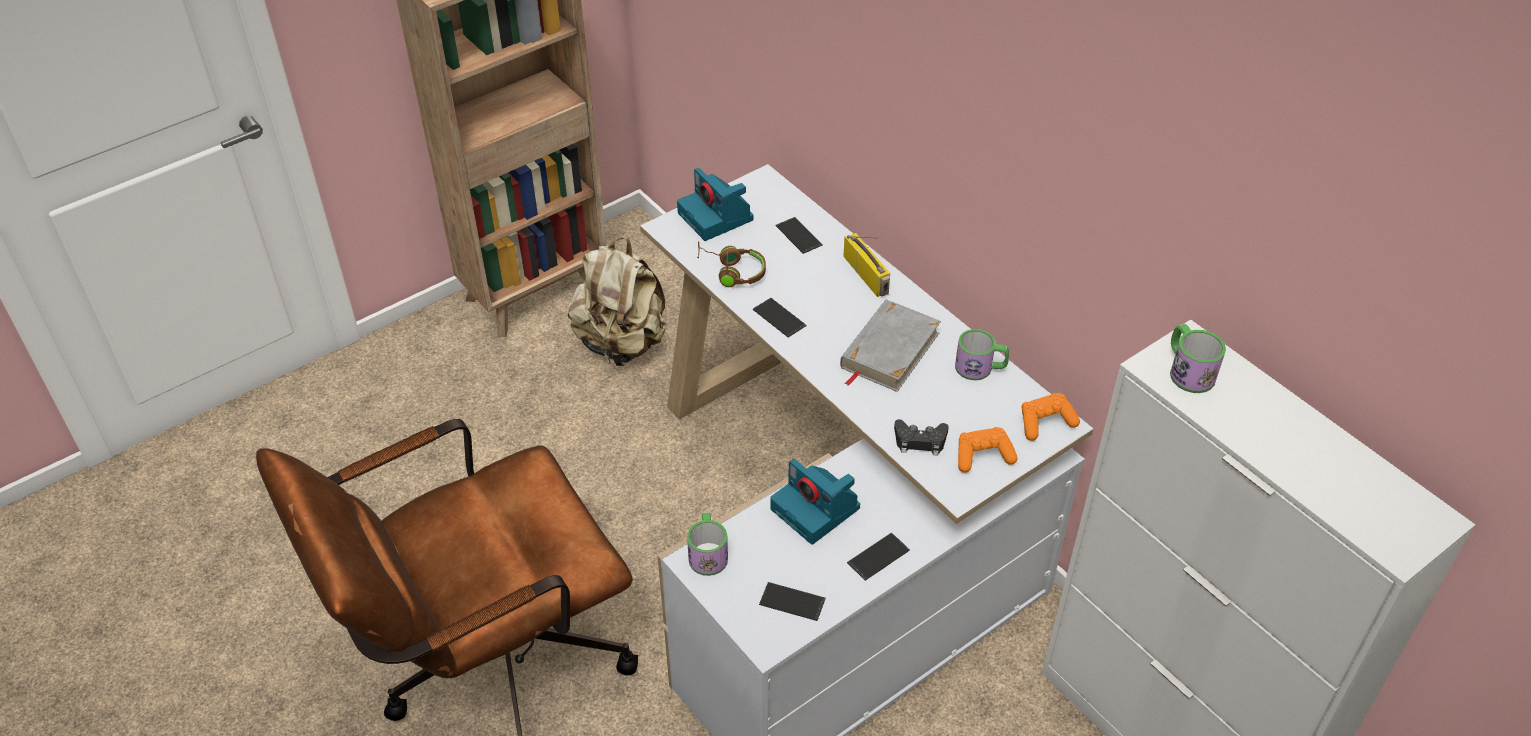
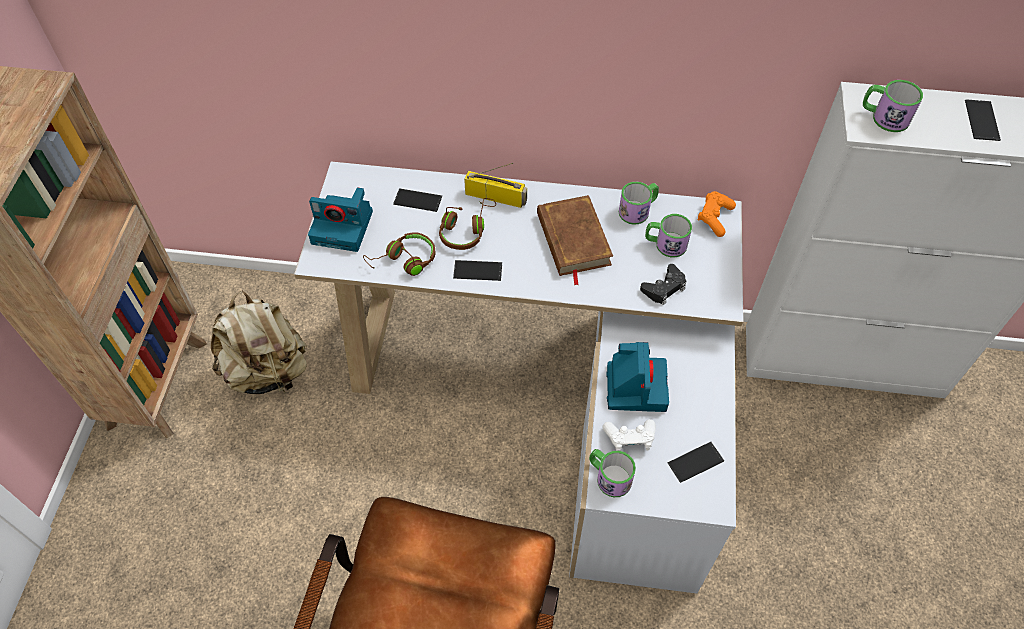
camera: 45 degrees left, 10 degrees up
camera [770,459,860,545] -> camera turned 90 degrees counterclockwise [606,342,669,412]
grey book [840,299,941,392] -> brown book [537,195,613,286]
phone [847,532,910,581] -> phone moved to [965,99,1001,141]
orange game controller [958,427,1018,473] -> none
none -> brown headphones [439,198,496,250]
none -> white game controller [602,419,656,451]
none -> mug [645,214,692,257]

